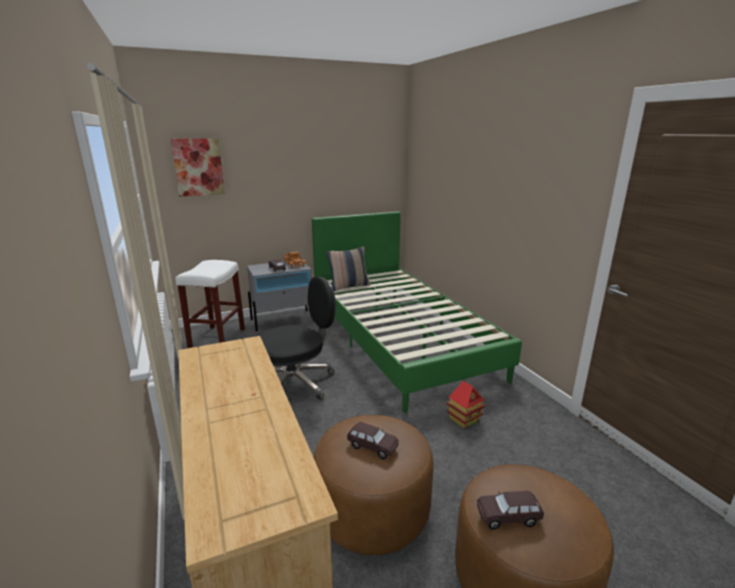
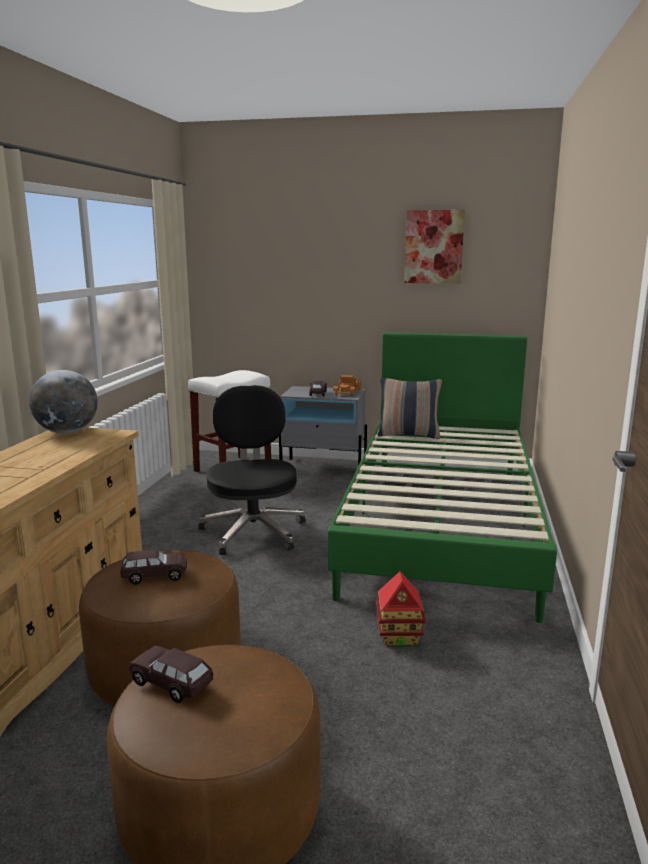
camera: 35 degrees right, 5 degrees down
picture [171,138,225,196] -> picture moved to [404,210,465,284]
black office chair [256,276,336,400] -> black office chair turned 105 degrees counterclockwise [198,385,306,555]
brown toy car [347,422,399,459] -> brown toy car turned 75 degrees counterclockwise [120,549,187,585]
none -> globe [29,370,97,433]

